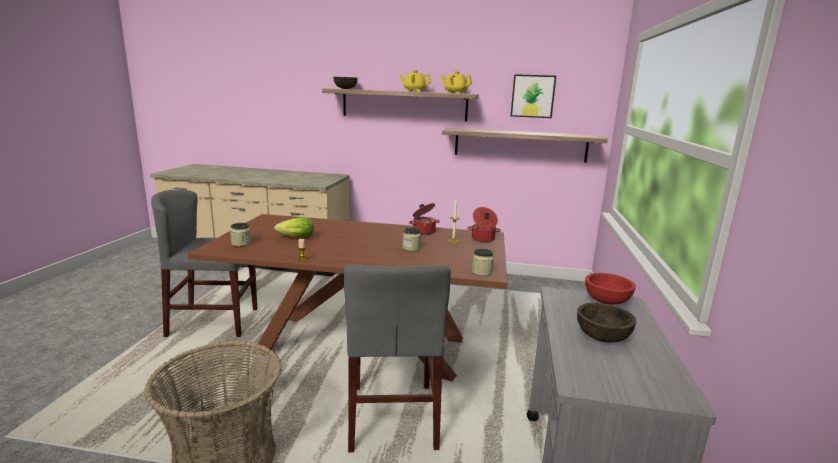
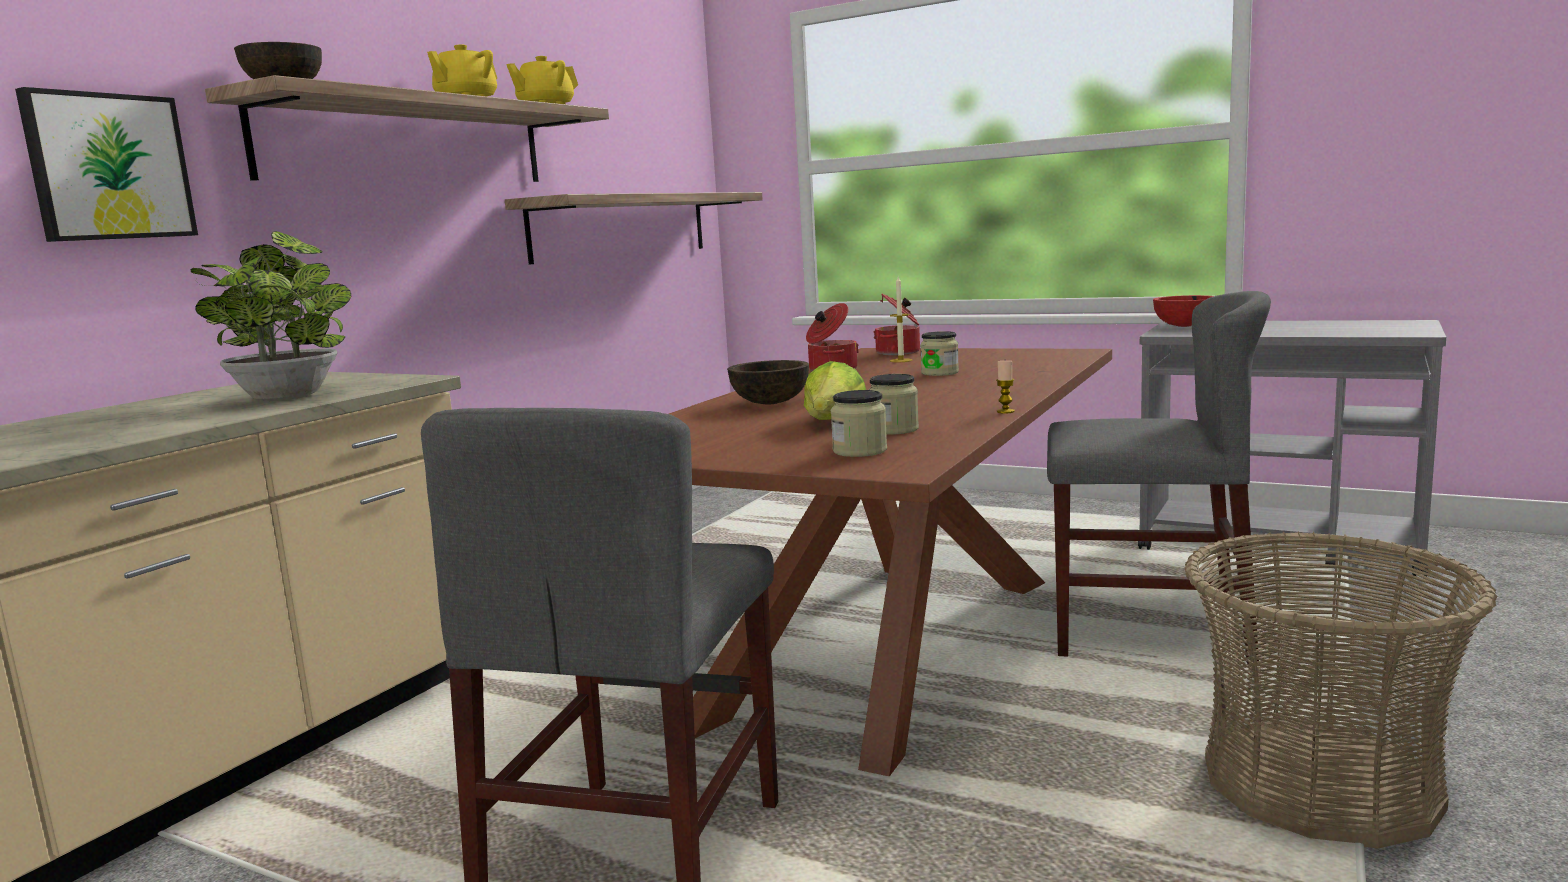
camera: 70 degrees left, 5 degrees down
jar [472,249,494,276] -> jar moved to [868,374,919,435]
picture [511,74,556,118] -> picture moved to [15,87,198,242]
brown bowl [577,303,637,343] -> brown bowl moved to [727,360,809,404]
none -> potted plant [190,231,351,401]

